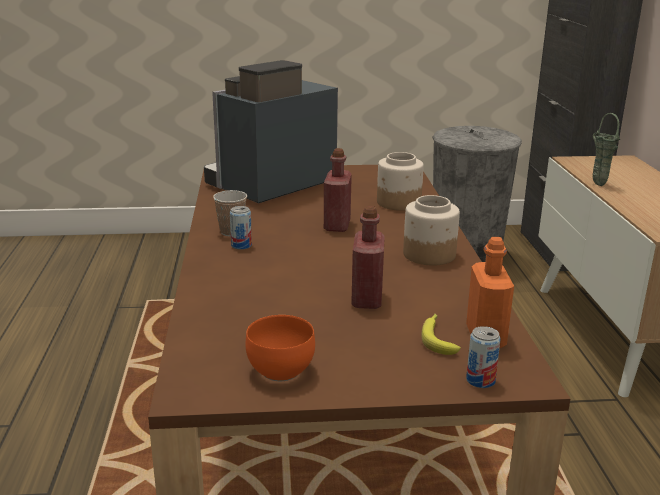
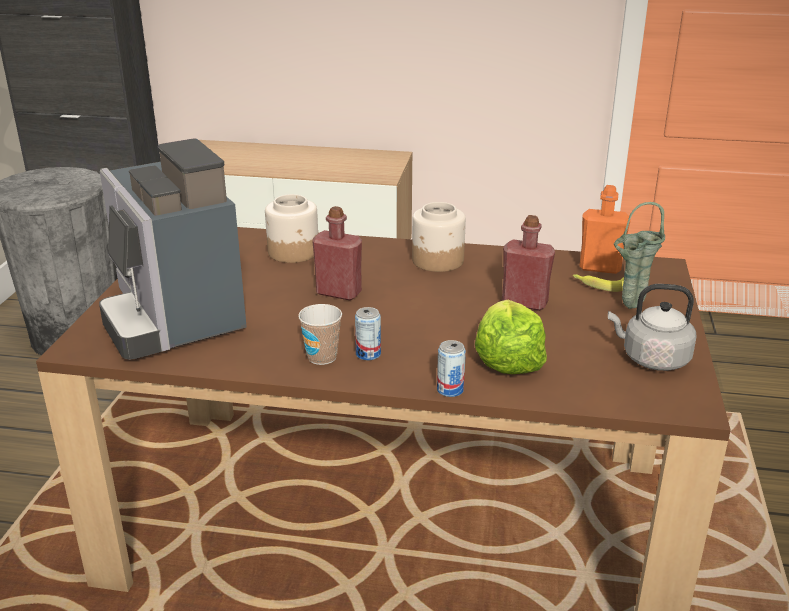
camera: 75 degrees left, 5 degrees up
orange bowl [245,315,315,381] -> grey kettle [608,284,697,371]
can [466,326,501,388] -> can moved to [437,340,466,397]
green vase [593,113,620,186] -> green vase moved to [614,202,665,309]
none -> lettuce [475,300,547,374]

